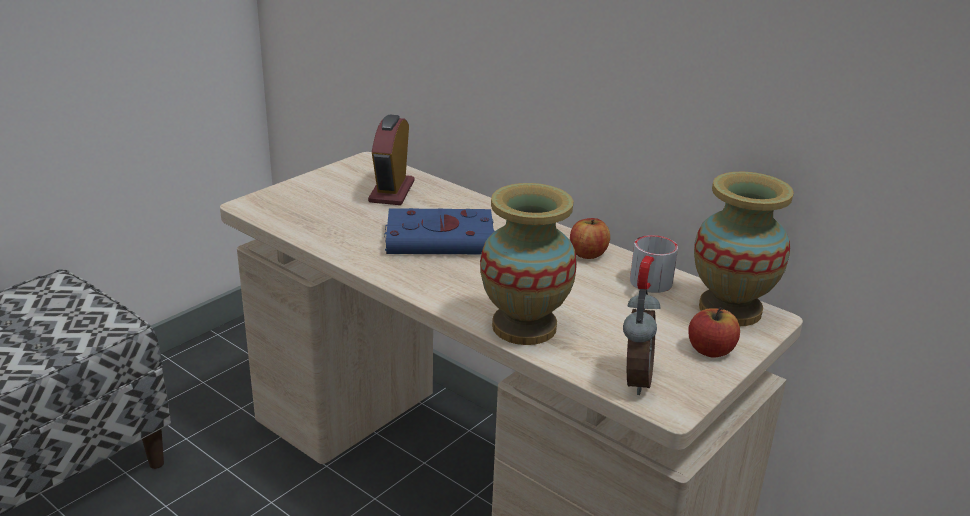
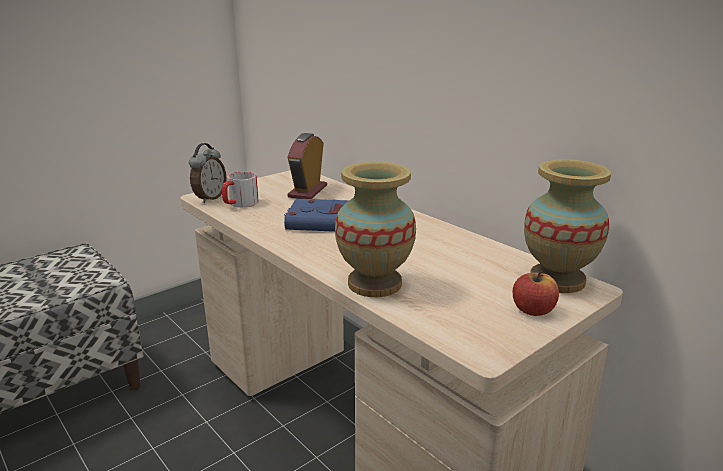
camera: 10 degrees right, 5 degrees down
apple [570,218,610,259] -> none
alarm clock [623,289,660,395] -> alarm clock moved to [189,143,227,203]
mug [630,235,678,293] -> mug moved to [222,171,259,207]

